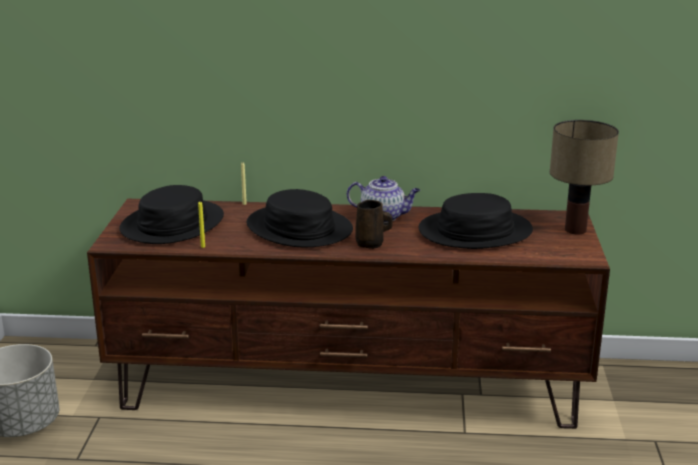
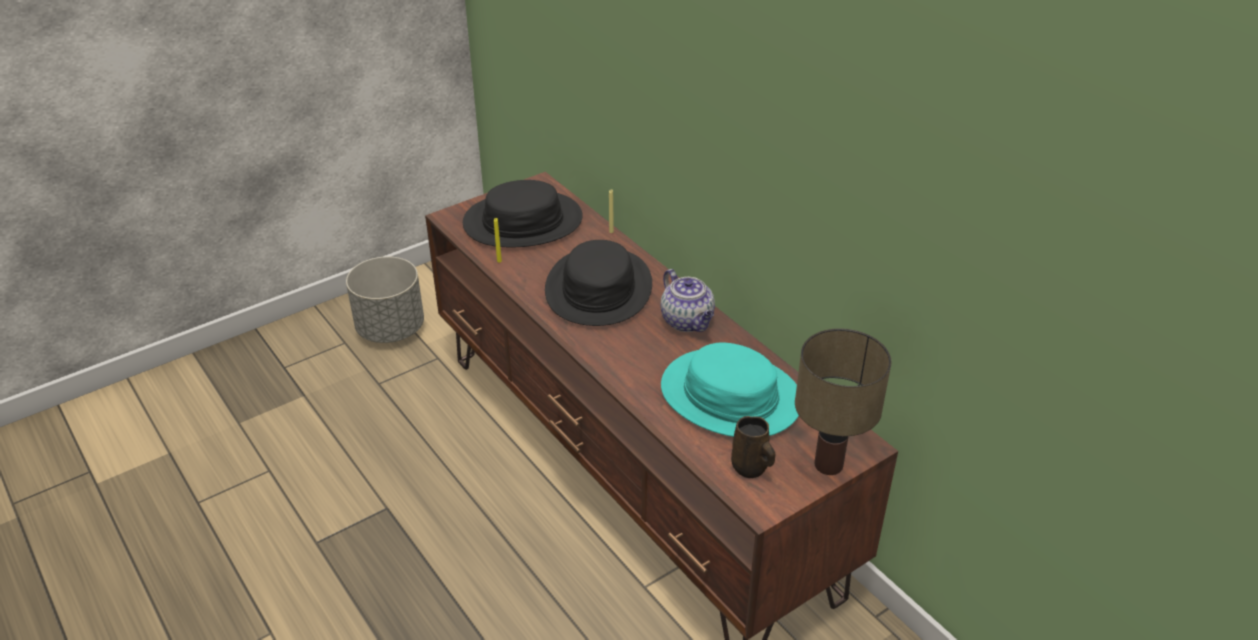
camera: 50 degrees right, 15 degrees up
brown mug [355,200,392,249] -> brown mug moved to [731,416,775,478]
black hat [419,193,533,249] -> turquoise hat [661,343,799,437]

